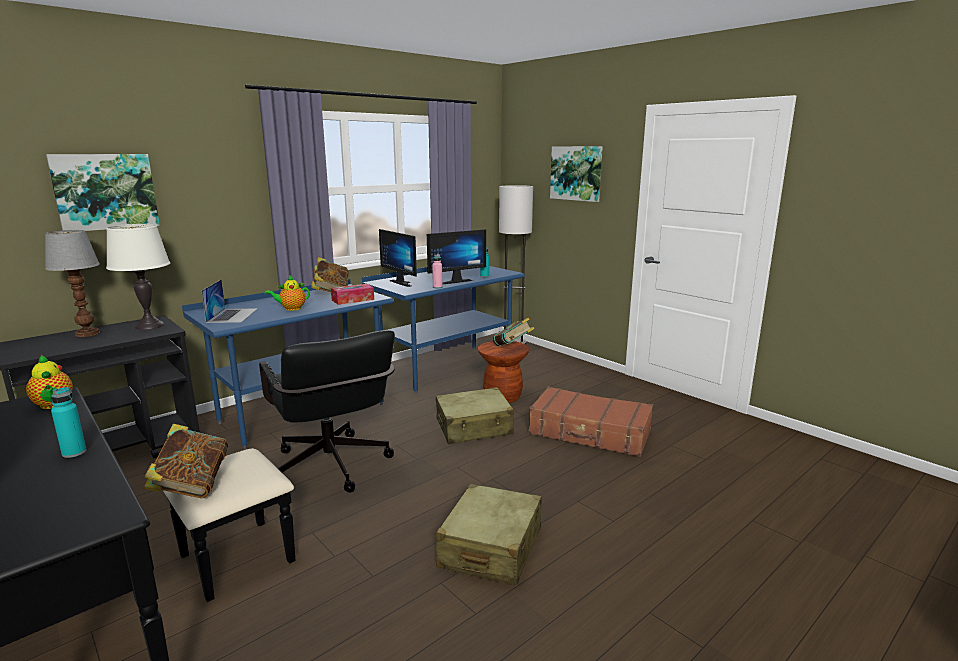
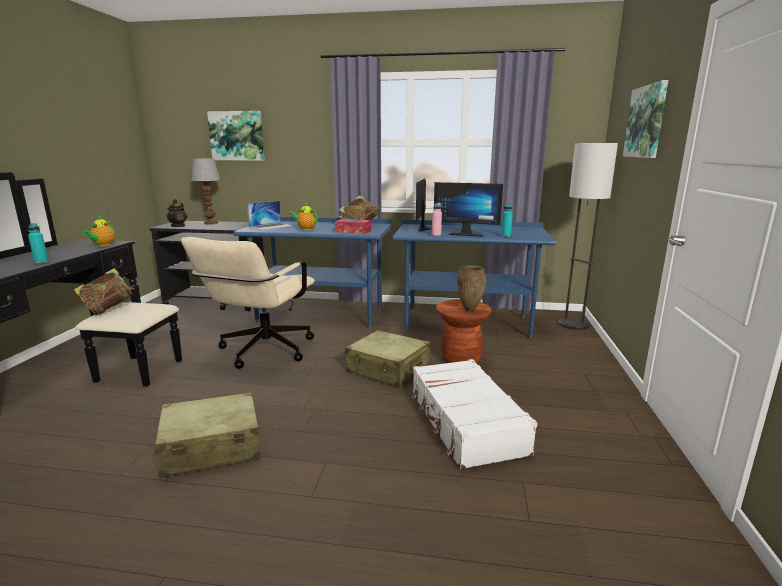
camera: 50 degrees right, 0 degrees up
white table lamp [106,224,170,330] -> none
black office chair [259,330,395,492] -> beige office chair [181,237,315,369]
book [493,318,535,346] -> brown vase [457,265,486,311]
brown suitcase [528,387,653,457] -> white suitcase [411,359,537,469]
none -> teapot [166,199,187,227]

